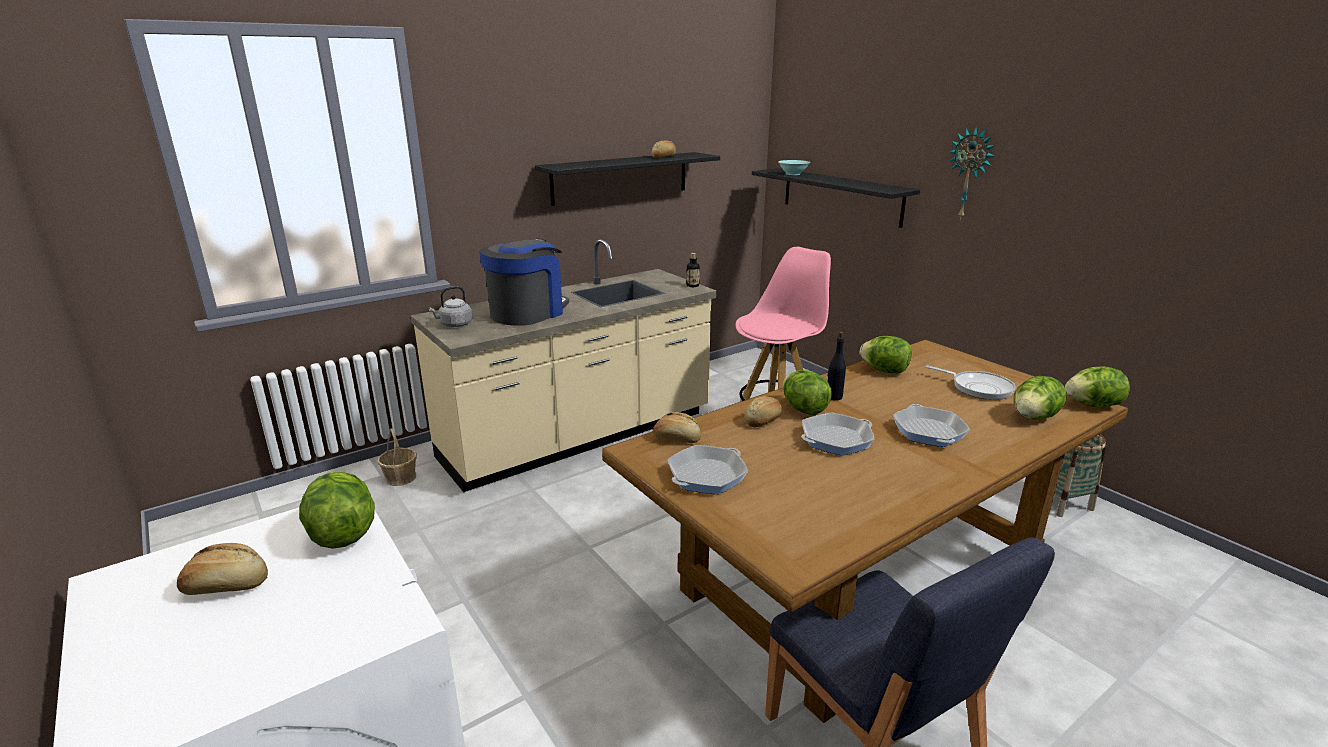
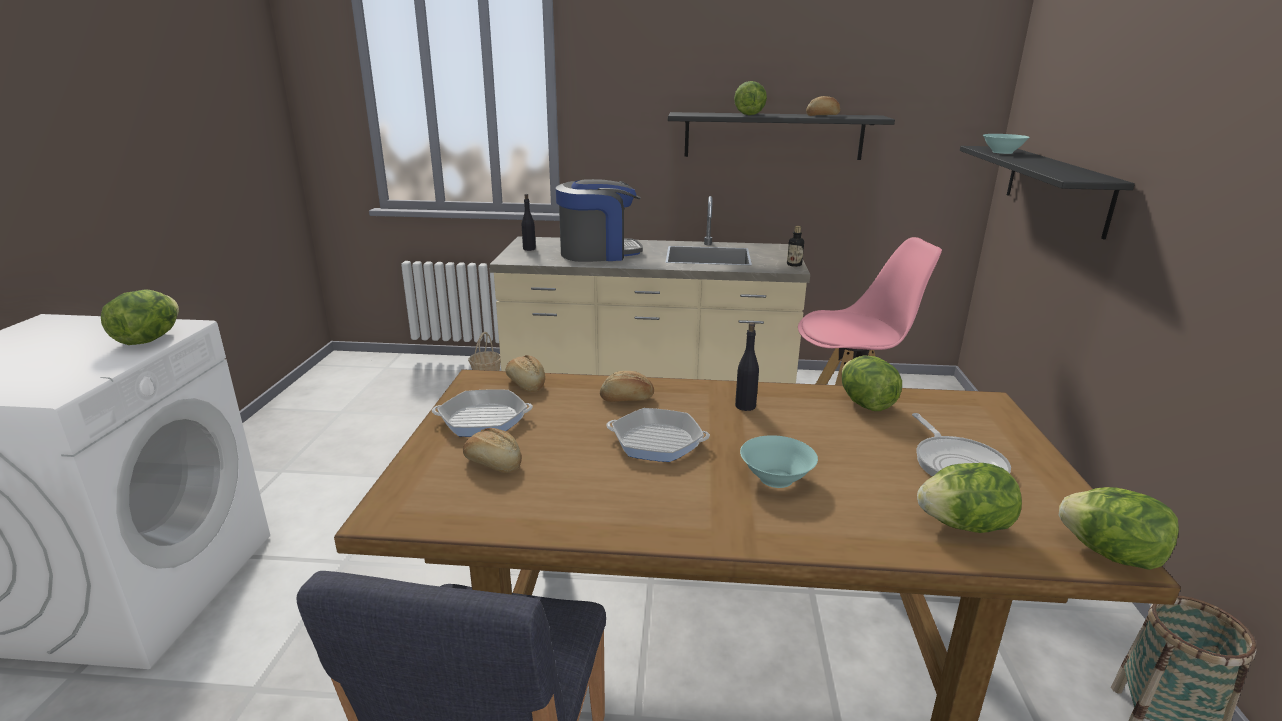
camera: 40 degrees right, 0 degrees up
bread [177,543,268,595] -> bread moved to [463,428,522,473]
grey kettle [428,286,473,327] -> black bottle [522,194,536,251]
lettuce [783,370,832,415] -> lettuce moved to [734,81,767,115]
frying pan [893,404,970,447] -> turquoise bowl [740,435,818,488]
wall clock [949,127,995,220] -> none

